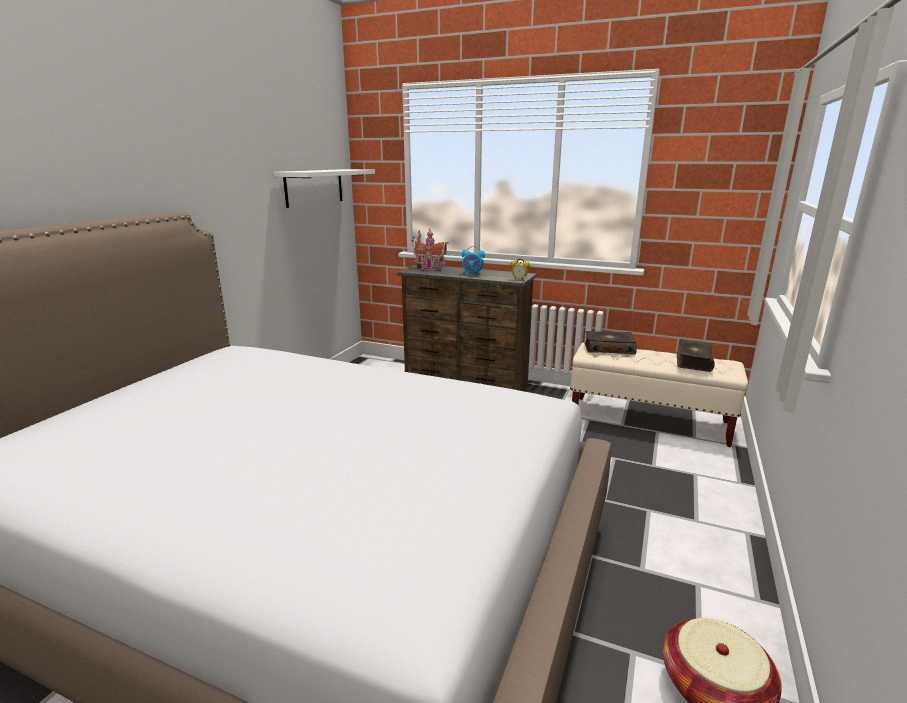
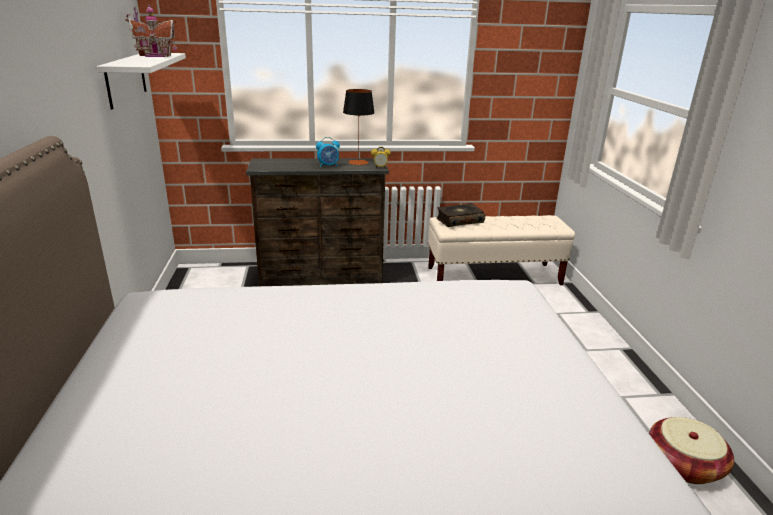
camera: 30 degrees left, 5 degrees up
toy house [411,229,449,271] -> toy house moved to [125,5,178,57]
book [677,339,715,372] -> none
none -> table lamp [343,89,375,165]

